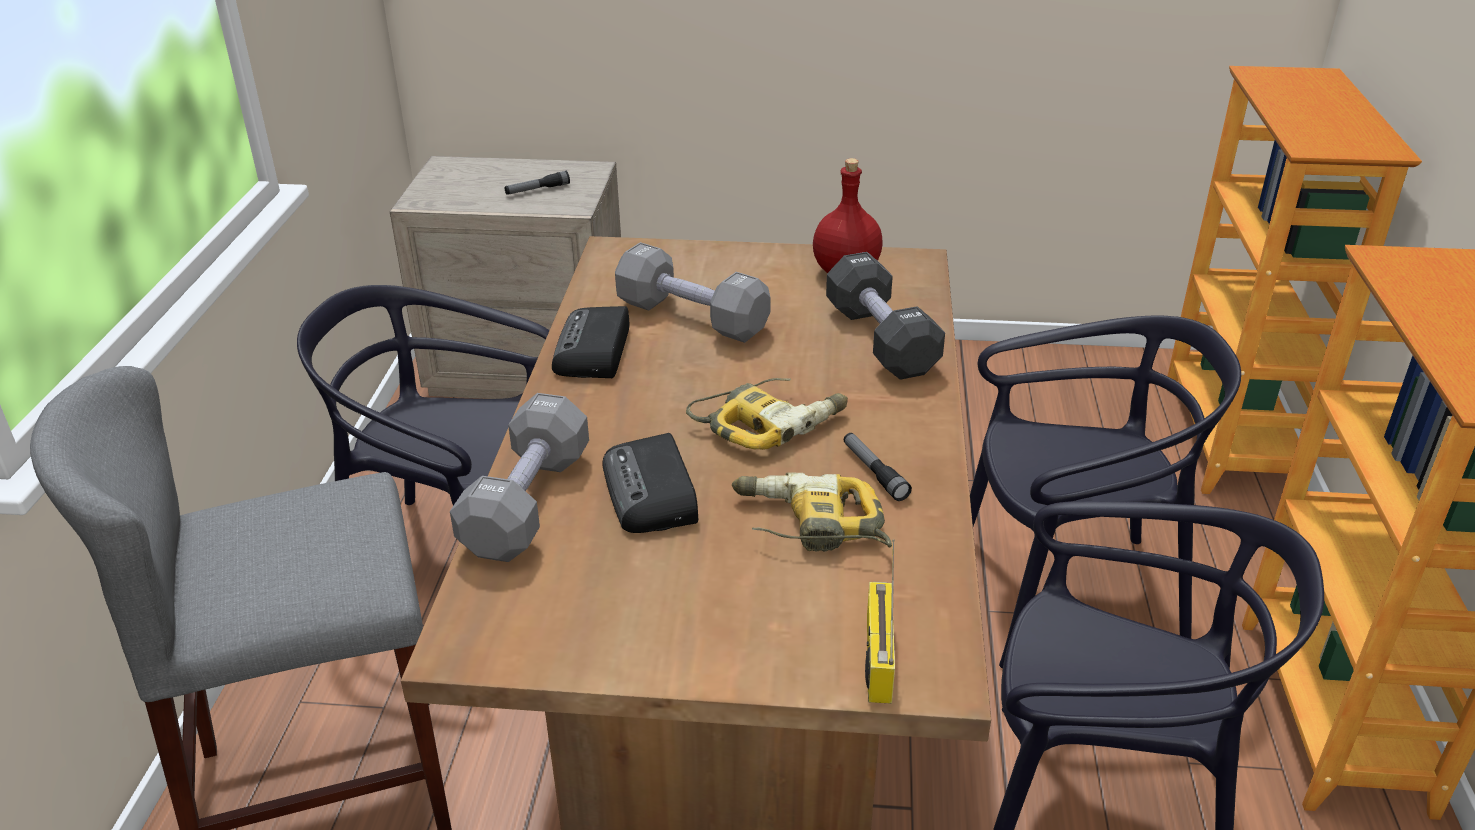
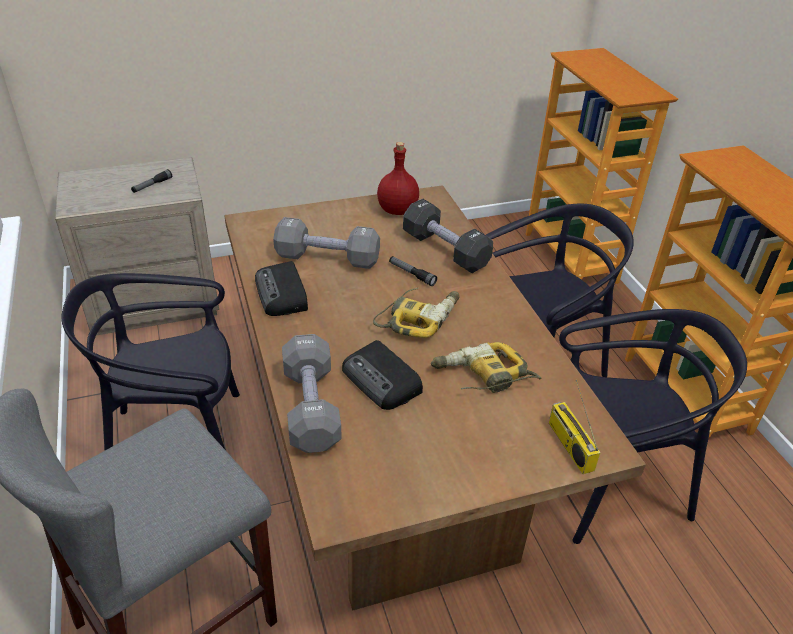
camera: 25 degrees left, 5 degrees up
flashlight [844,433,912,501] -> flashlight moved to [389,256,437,286]

